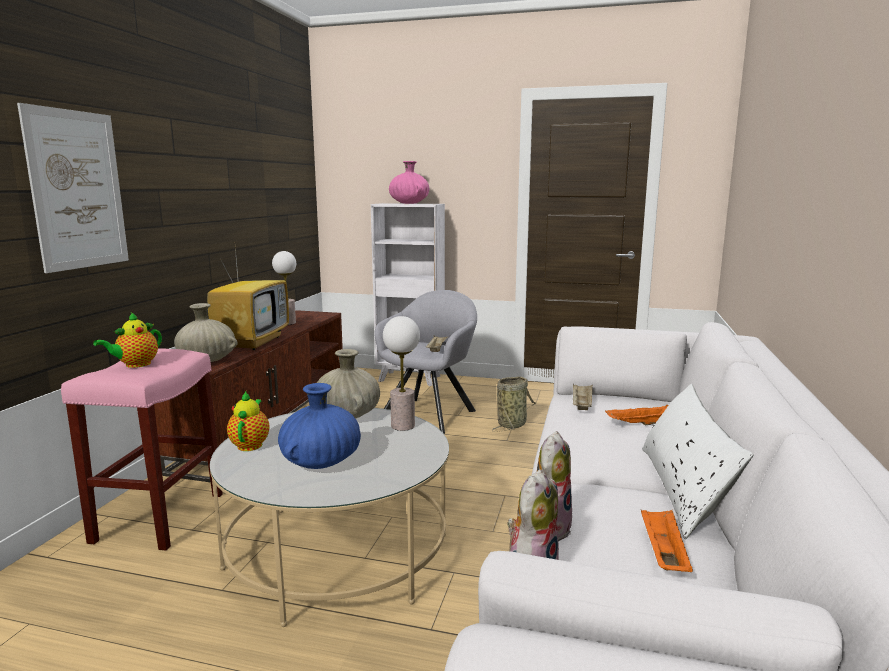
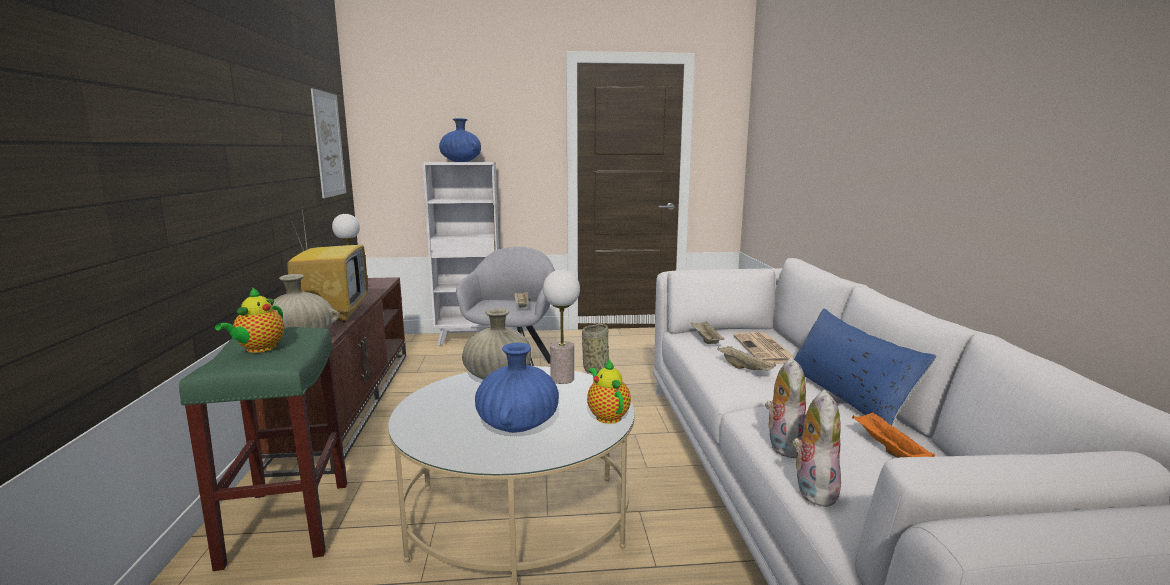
camera: 20 degrees left, 0 degrees up
picture [17,103,129,273] -> picture moved to [311,88,346,198]
pink stool [61,349,223,550] -> green stool [179,327,347,571]
teapot [227,392,269,451] -> teapot moved to [587,359,631,424]
pink vase [389,161,429,204] -> blue vase [439,118,481,162]
orange tray [605,405,668,425] -> newspaper [733,332,795,364]
white pillow [642,384,754,539] -> blue pillow [794,309,936,426]
none -> beige tray [717,346,776,370]

